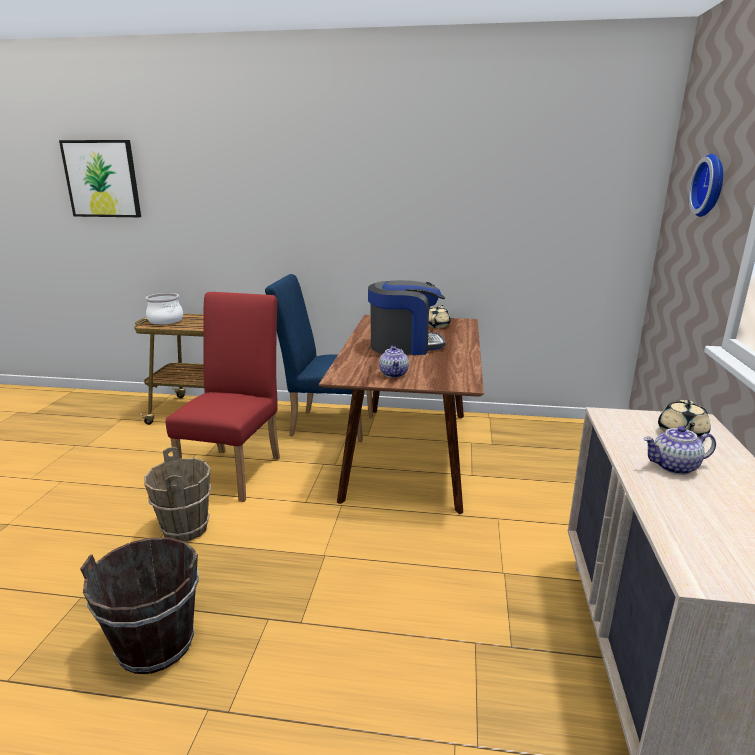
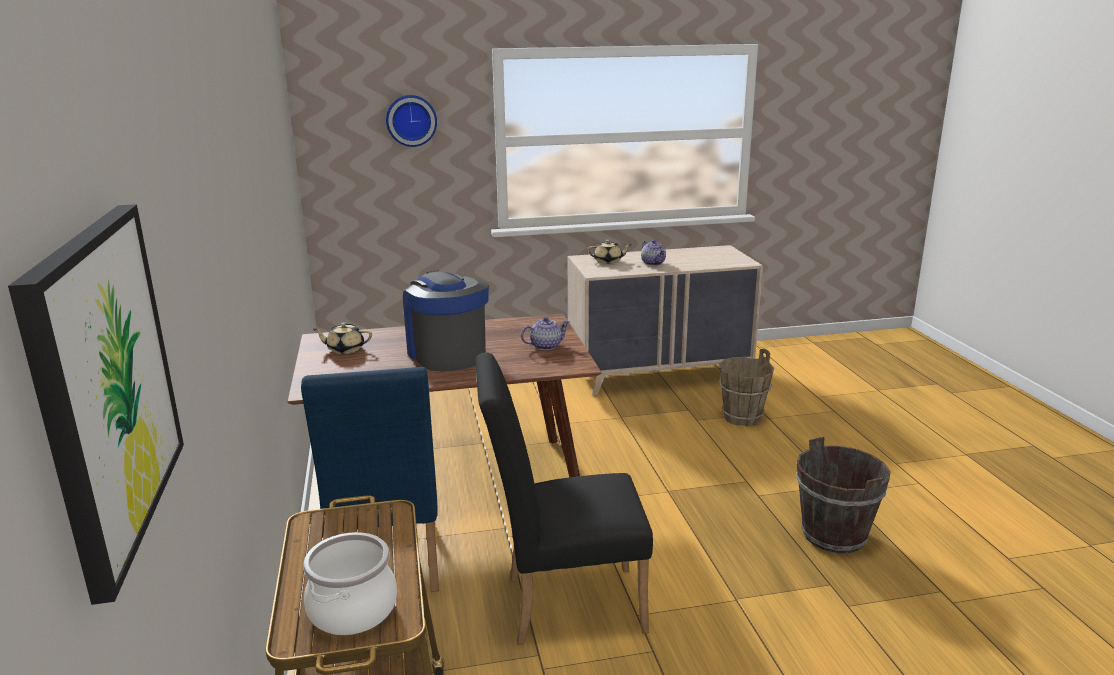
camera: 110 degrees left, 0 degrees up
brown bucket [144,447,212,542] -> brown bucket moved to [719,349,774,426]
red chair [166,292,280,502] -> black chair [476,353,653,645]

